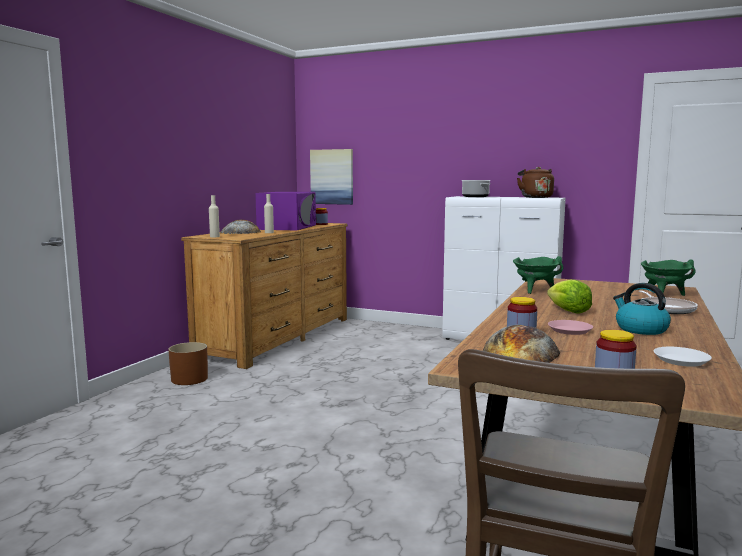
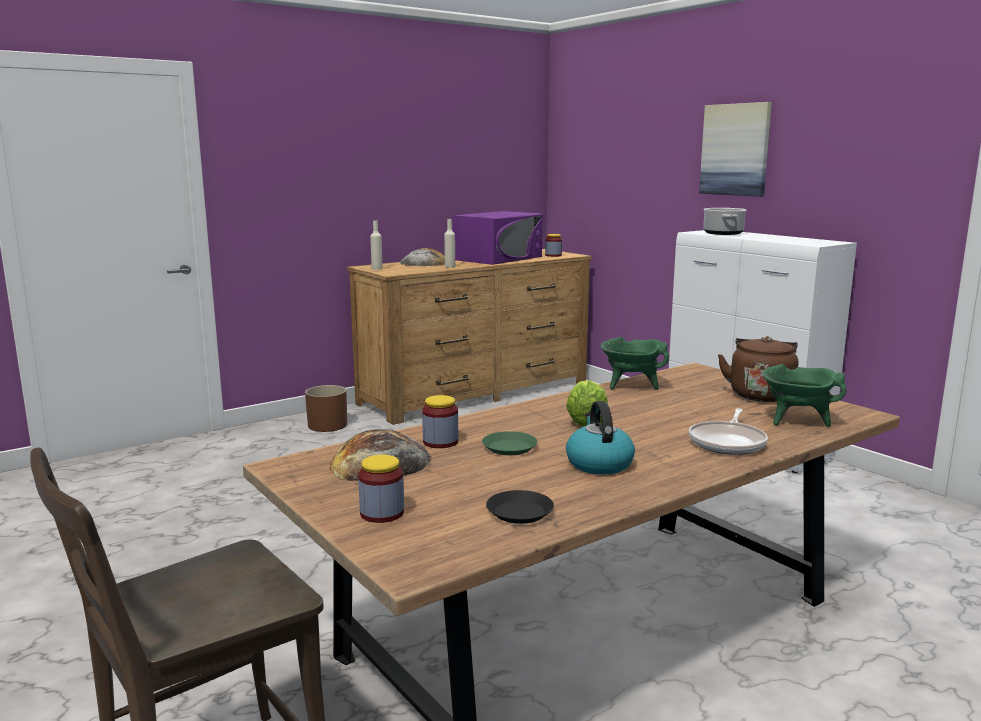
camera: 30 degrees right, 5 degrees up
picture [310,149,353,205] -> picture moved to [699,102,772,197]
brown kettle [517,167,554,198] -> brown kettle moved to [718,336,798,402]
pink plate [548,320,593,335] -> green plate [482,431,538,455]
white plate [654,347,712,367] -> black plate [486,490,554,524]

